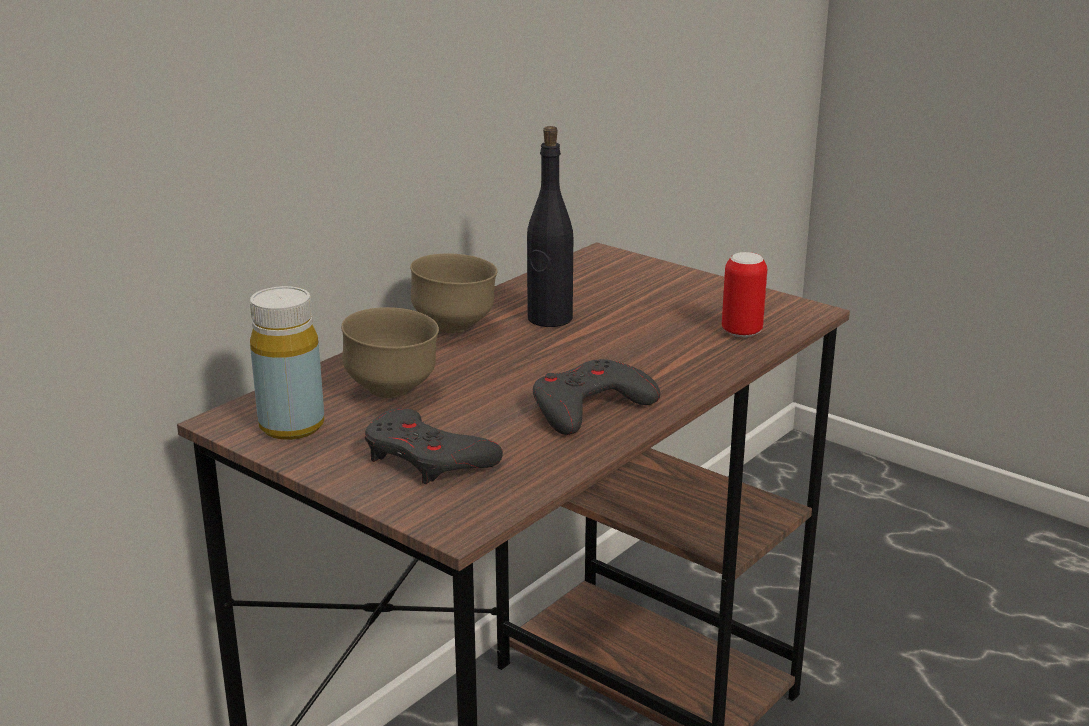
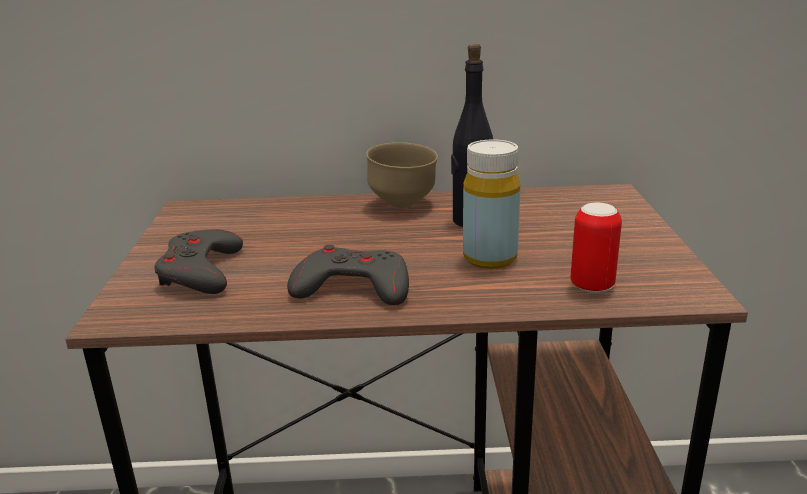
camera: 50 degrees right, 0 degrees up
yellow bottle [250,286,324,440] -> yellow bottle moved to [463,140,521,269]
brown bowl [341,307,439,398] -> none

